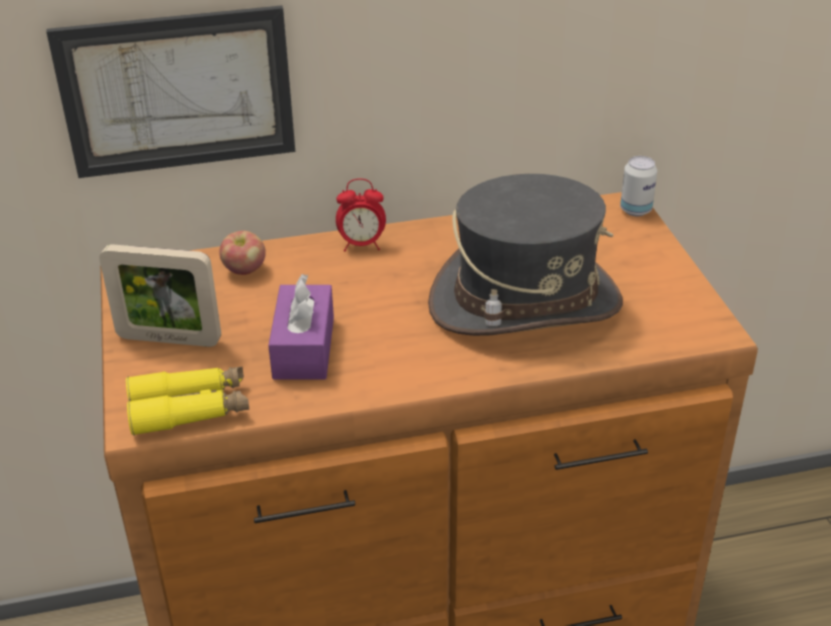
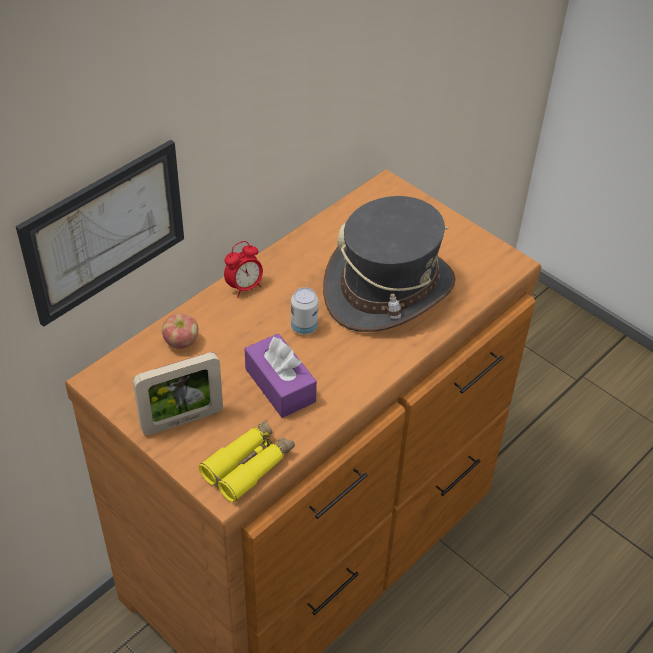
camera: 35 degrees left, 10 degrees up
can [620,156,657,216] -> can moved to [291,287,318,335]

